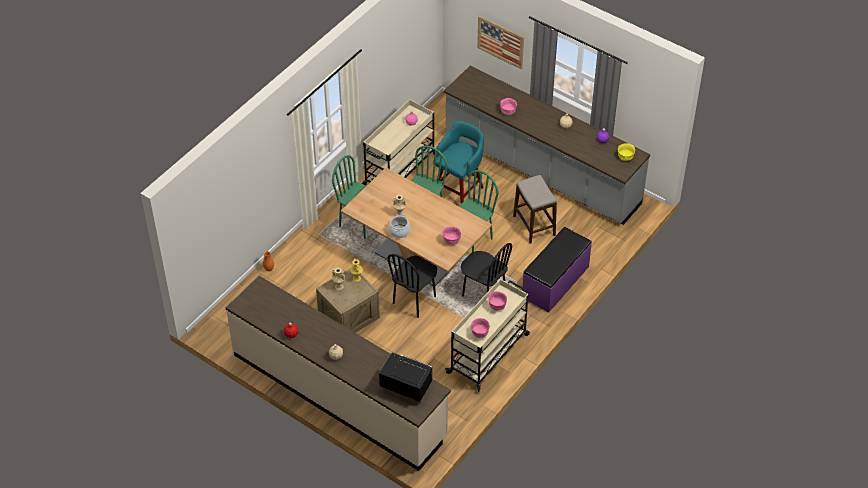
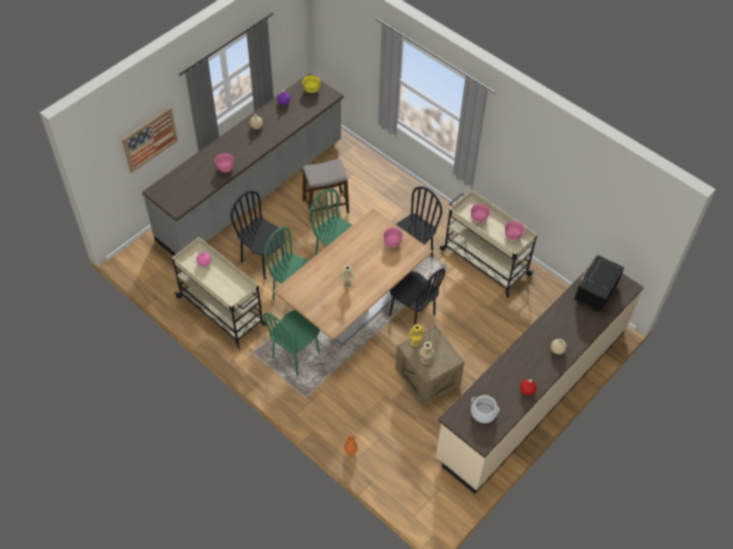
camera: 85 degrees left, 5 degrees up
cooking pot [388,213,410,238] -> cooking pot moved to [471,395,500,423]
turquoise stool [433,121,484,204] -> black chair [230,191,285,279]
purple bench [522,227,592,312] -> none

